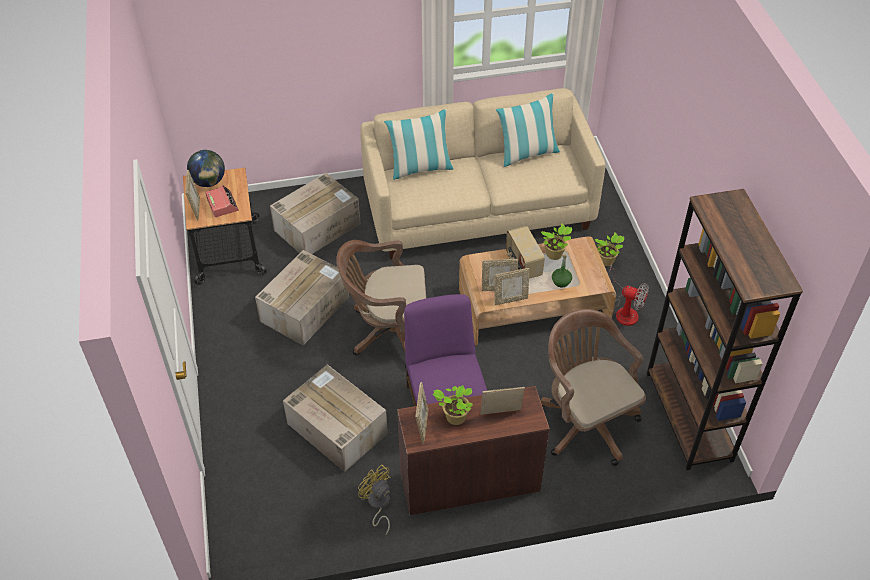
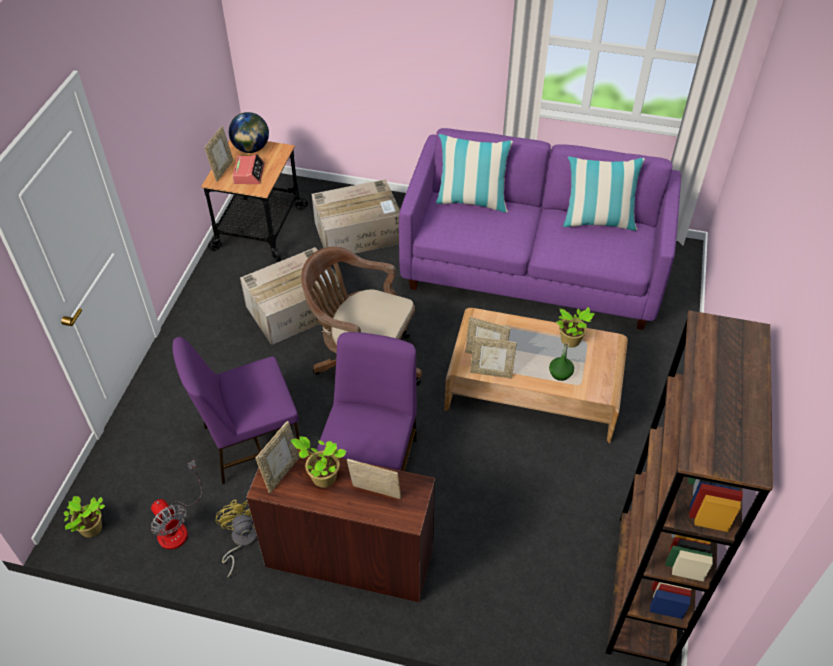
camera: 25 degrees right, 0 degrees up
cardboard box [283,364,388,472] -> purple chair [172,337,300,485]
beige sofa [360,88,606,259] -> purple sofa [399,128,681,330]
radio [506,226,545,279] -> none
brown office chair [540,309,646,466] -> none
potted plant [594,232,624,266] -> potted plant moved to [64,496,105,538]
fan [609,264,649,326] -> fan moved to [151,460,202,550]

